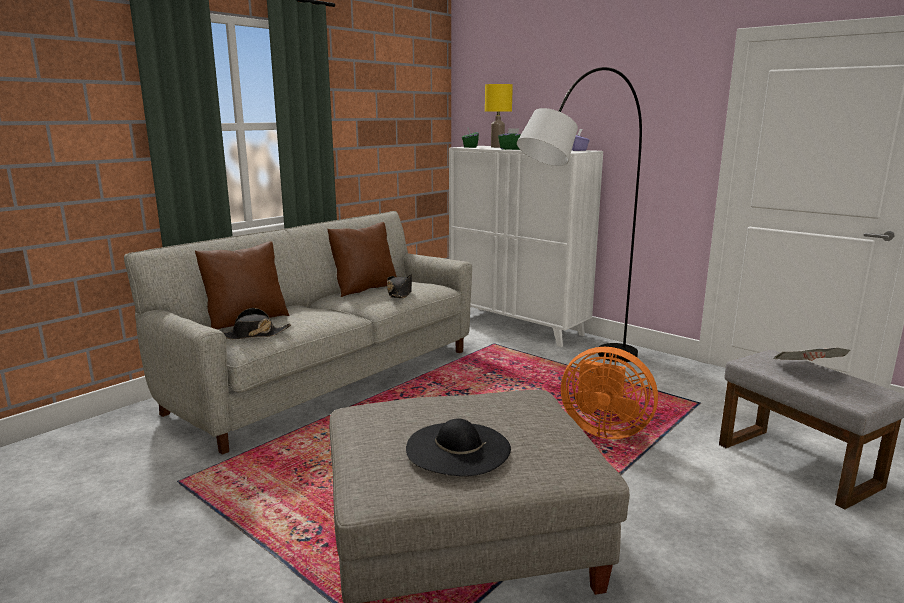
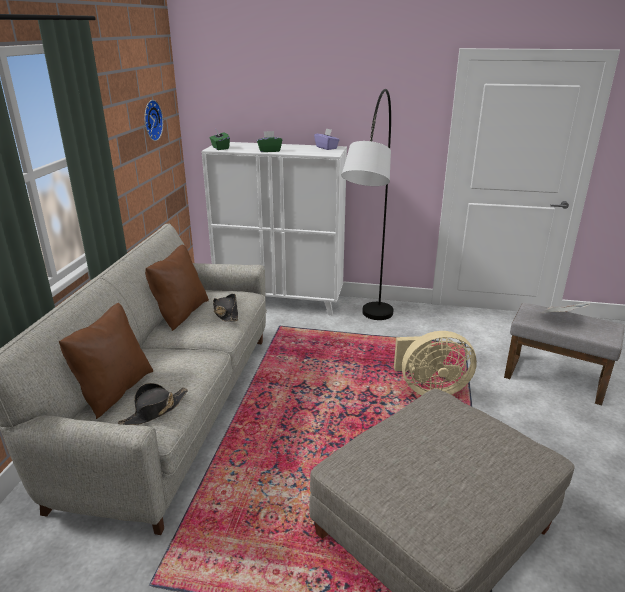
camera: 30 degrees left, 10 degrees up
black hat [406,418,511,476] -> none
yellow table lamp [485,84,513,148] -> none
orange fan [561,347,658,439] -> beige fan [394,331,477,395]
none -> wall clock [144,100,163,141]

